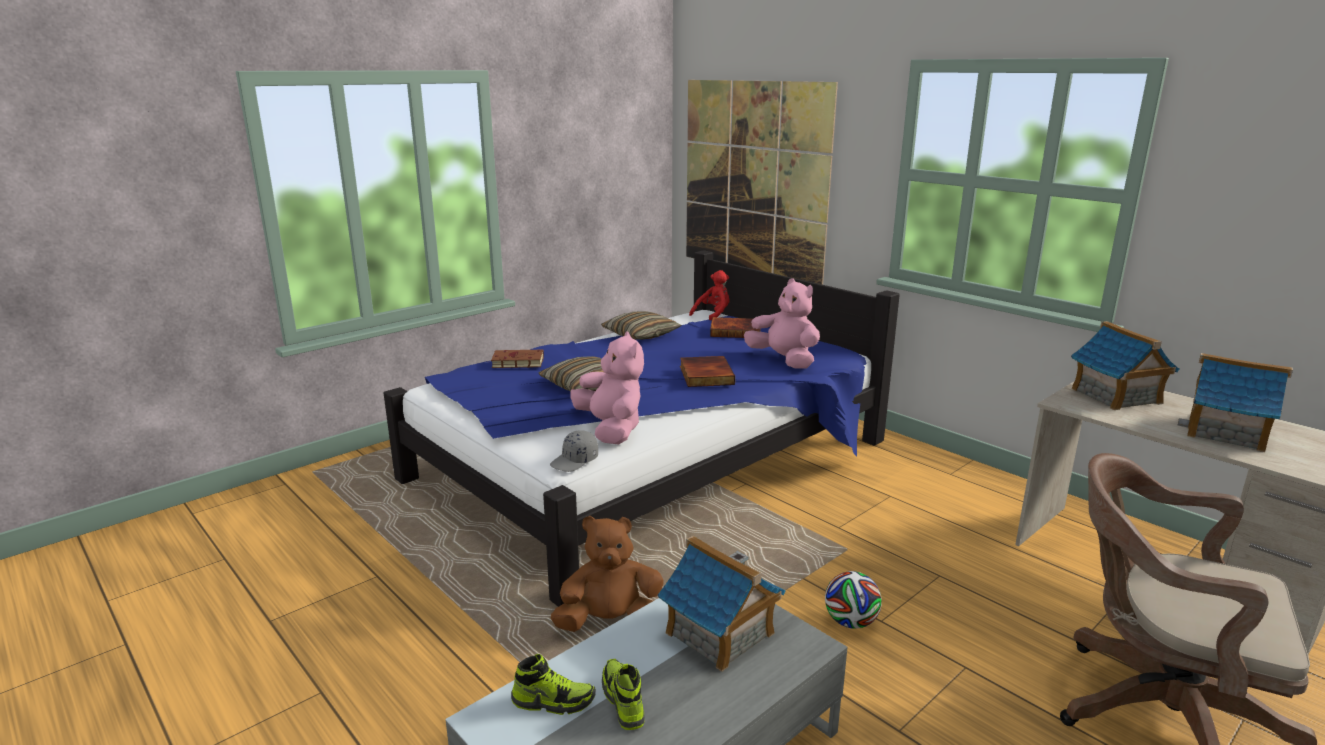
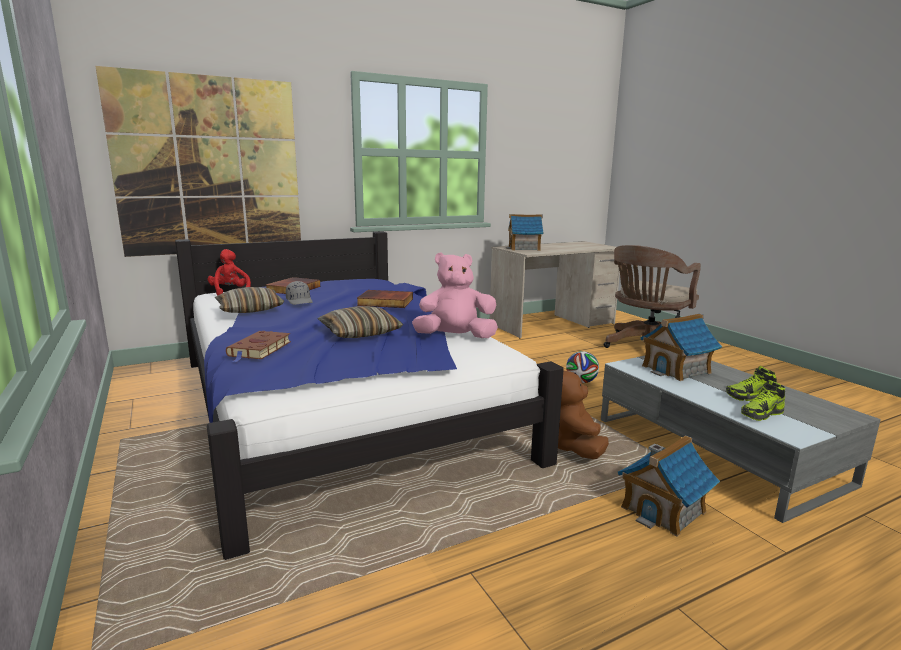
camera: 75 degrees left, 5 degrees down
shoe [511,654,596,715] -> shoe turned 135 degrees counterclockwise [741,380,785,421]
grey cap [550,430,598,472] -> grey cap moved to [286,281,313,305]
pink plush toy [744,279,820,369] -> none
toy house [1178,353,1293,452] -> toy house moved to [618,435,720,537]

